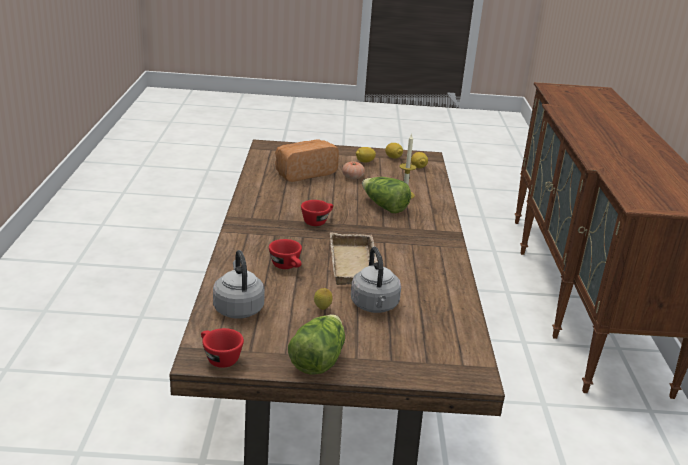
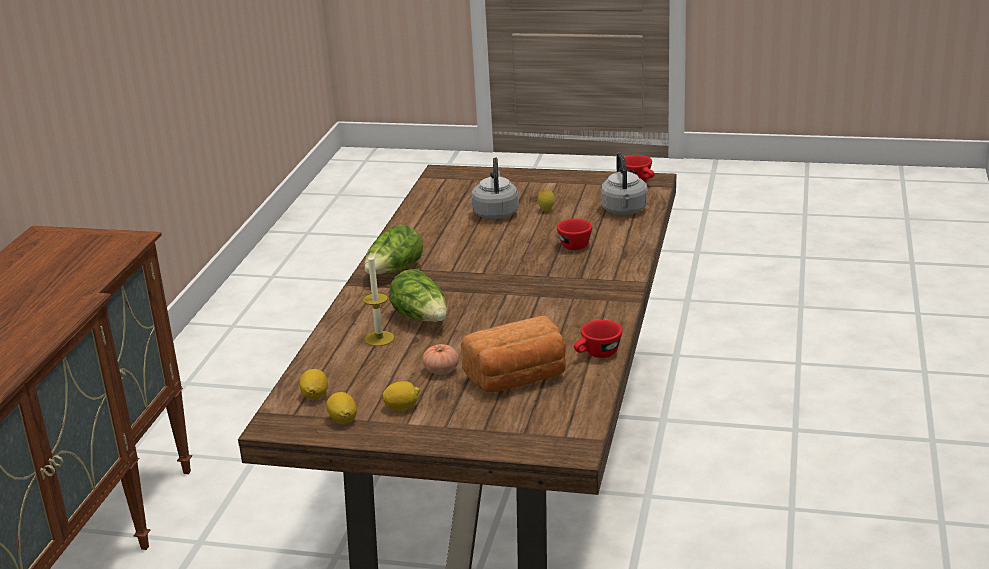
camera: 165 degrees left, 0 degrees up
lettuce [288,314,345,375] -> lettuce moved to [364,225,423,275]
red cup [301,200,333,226] -> red cup moved to [574,320,622,358]
beige tray [330,233,378,285] -> none

